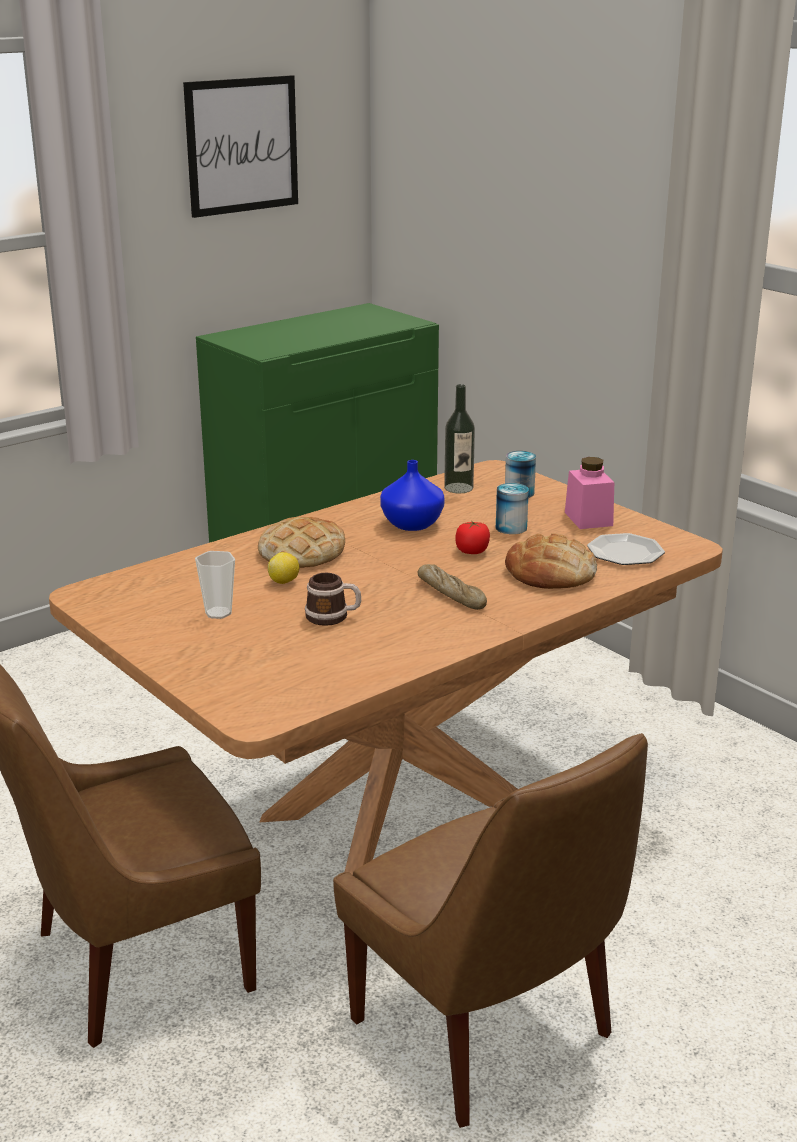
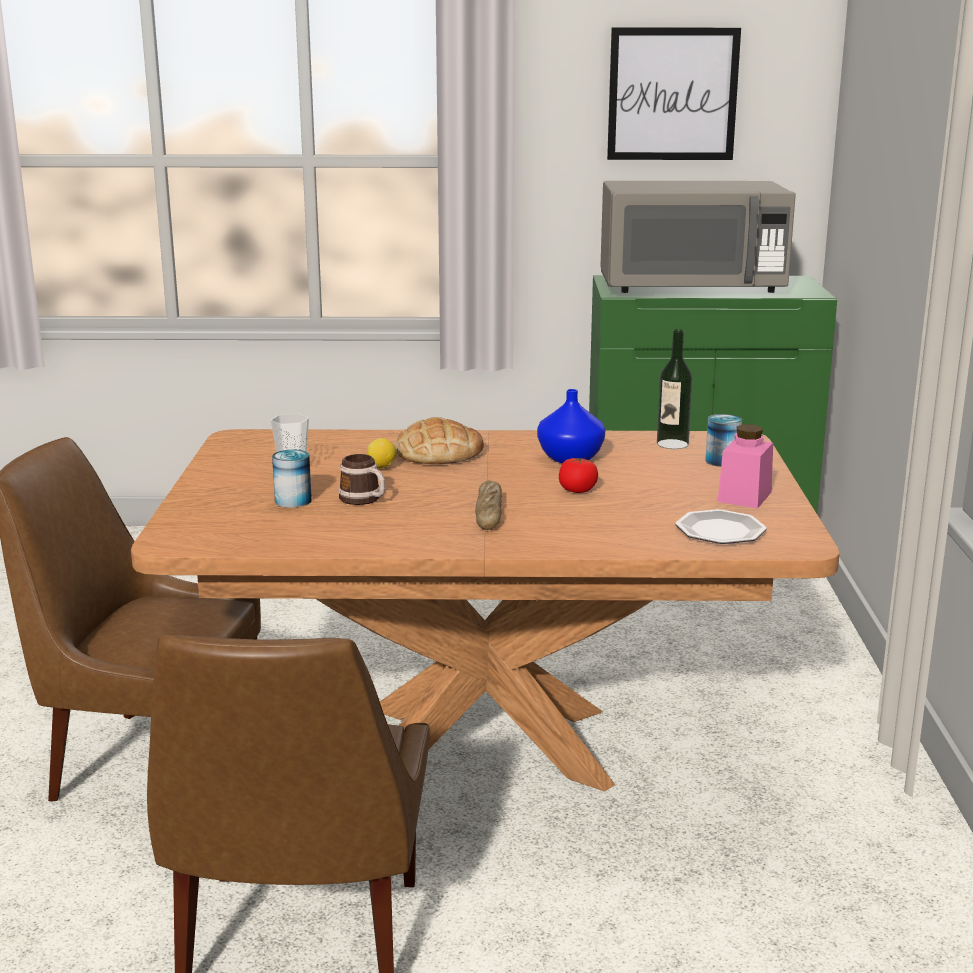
camera: 40 degrees right, 5 degrees down
can [496,483,529,534] -> can moved to [272,450,312,508]
bread [505,533,597,589] -> none
none -> grey microwave [600,181,796,293]

